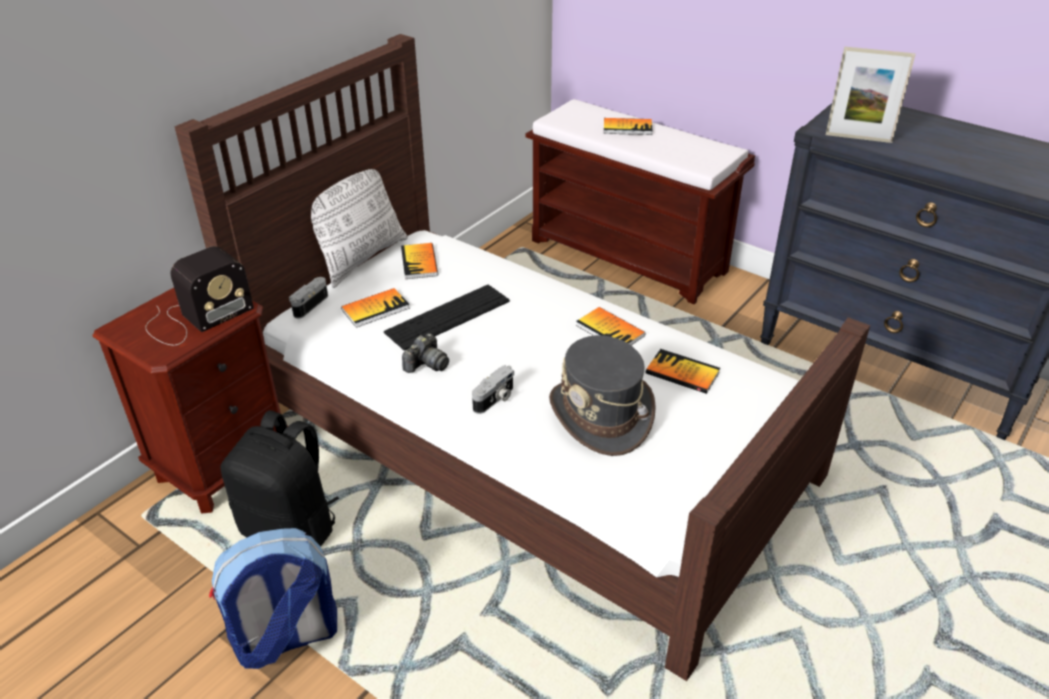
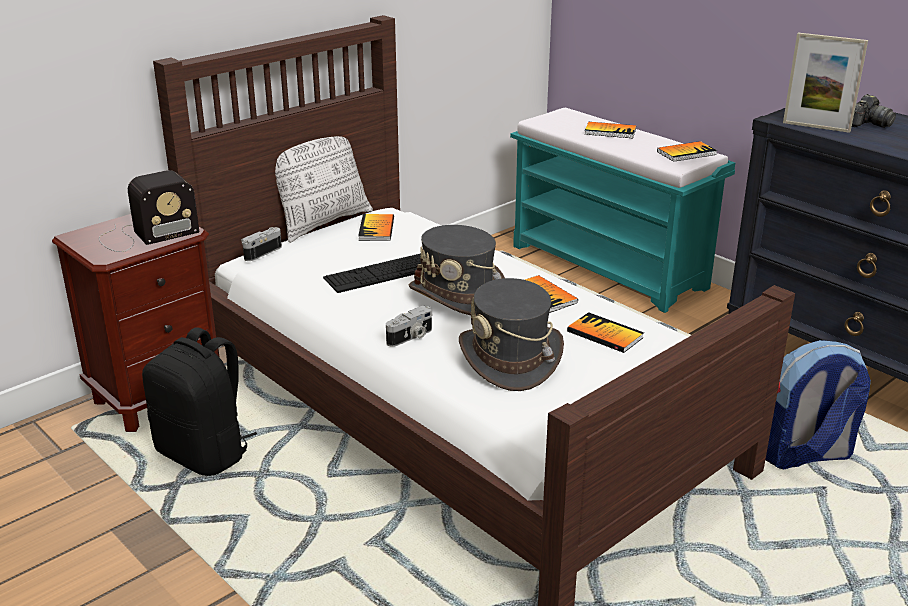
camera: 10 degrees right, 10 degrees down
backpack [209,528,337,669] -> backpack moved to [765,340,871,469]
book [341,288,410,328] -> book moved to [657,141,717,162]
camera [402,333,449,373] -> camera moved to [852,94,896,128]
brown bench [526,99,755,304] -> turquoise bench [510,108,735,313]
none -> grey hat [409,225,505,316]

